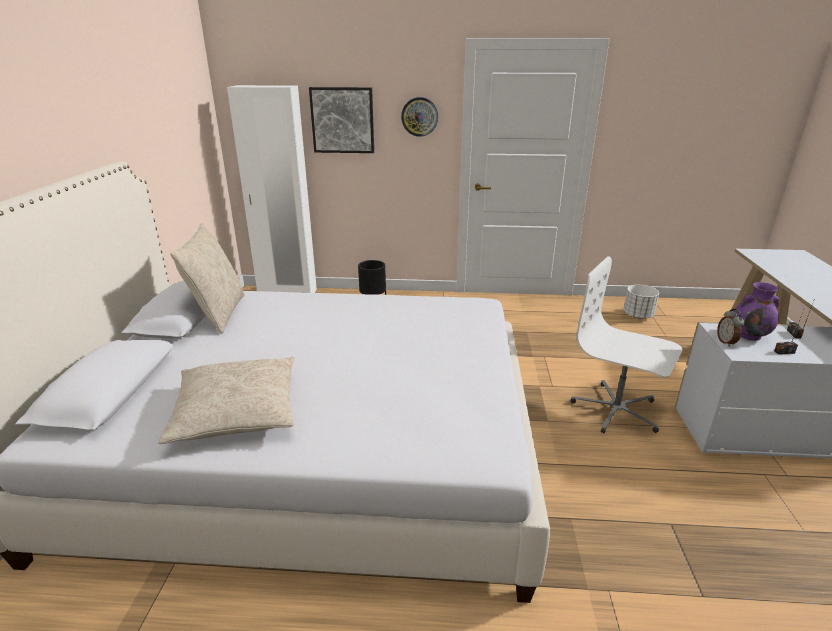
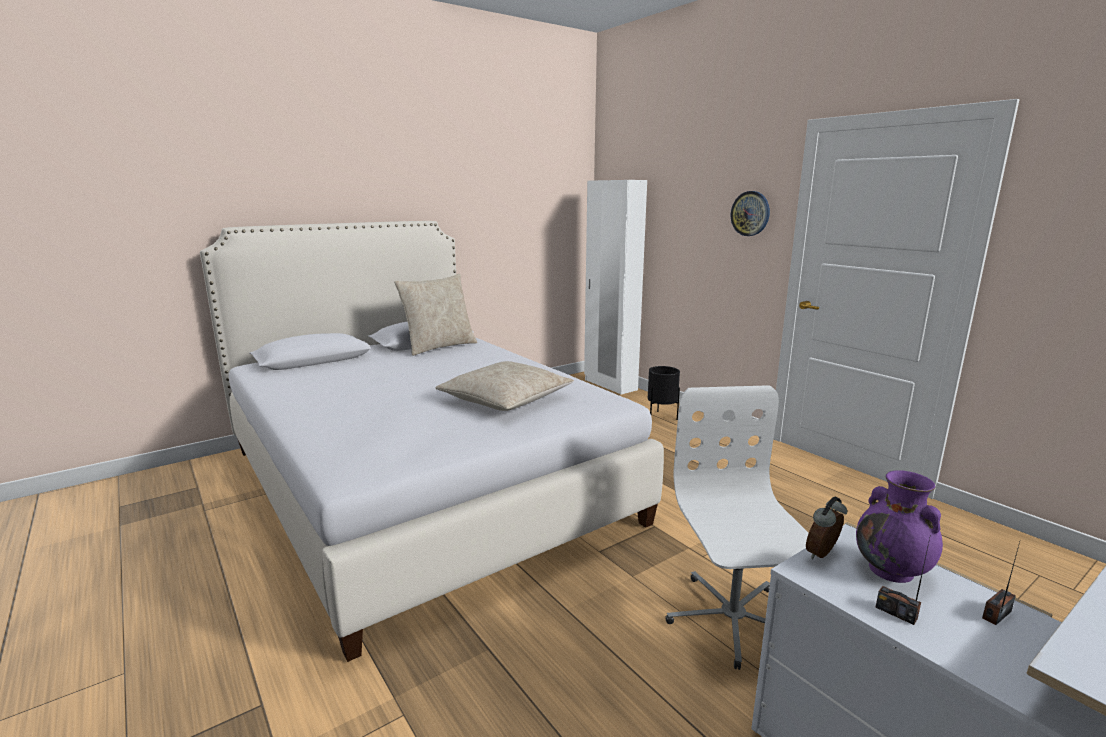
camera: 50 degrees right, 10 degrees down
beige pillow [158,357,294,444] -> beige pillow moved to [435,361,574,411]
picture [309,87,374,153] -> none
white planter [623,285,659,319] -> none

